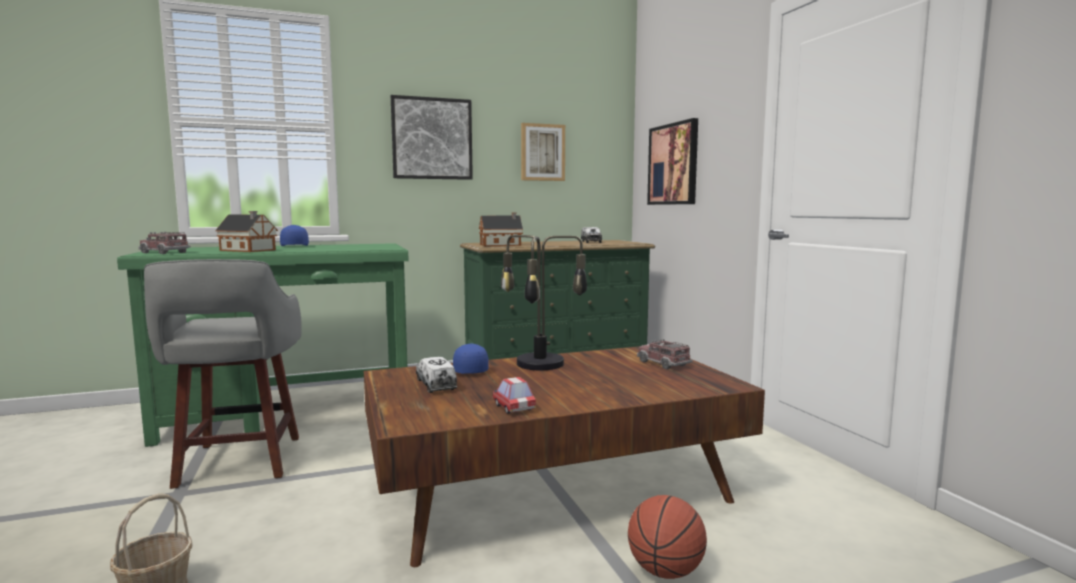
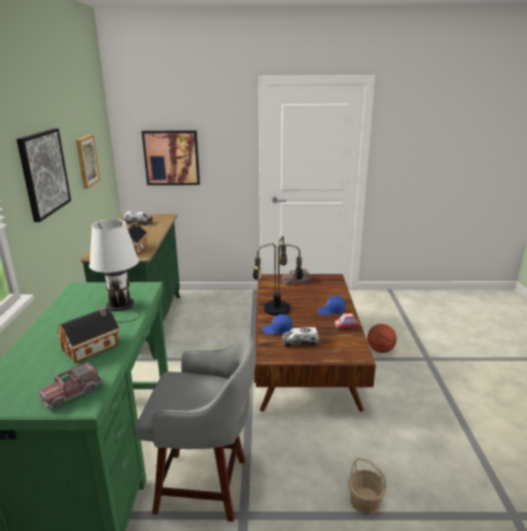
camera: 70 degrees left, 15 degrees up
blue cap [280,225,309,246] -> blue cap moved to [317,296,346,315]
none -> white table lamp [89,219,141,322]

